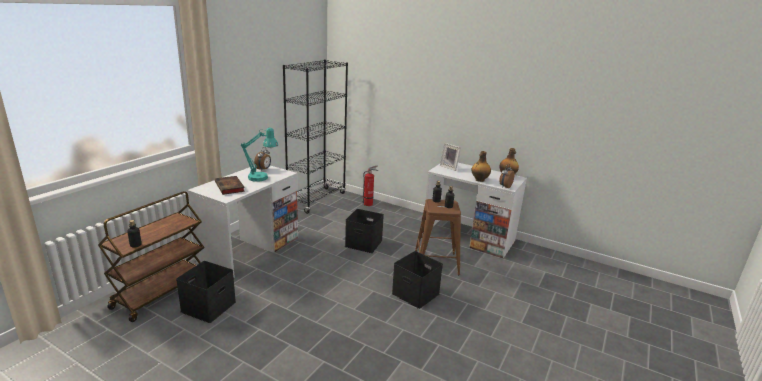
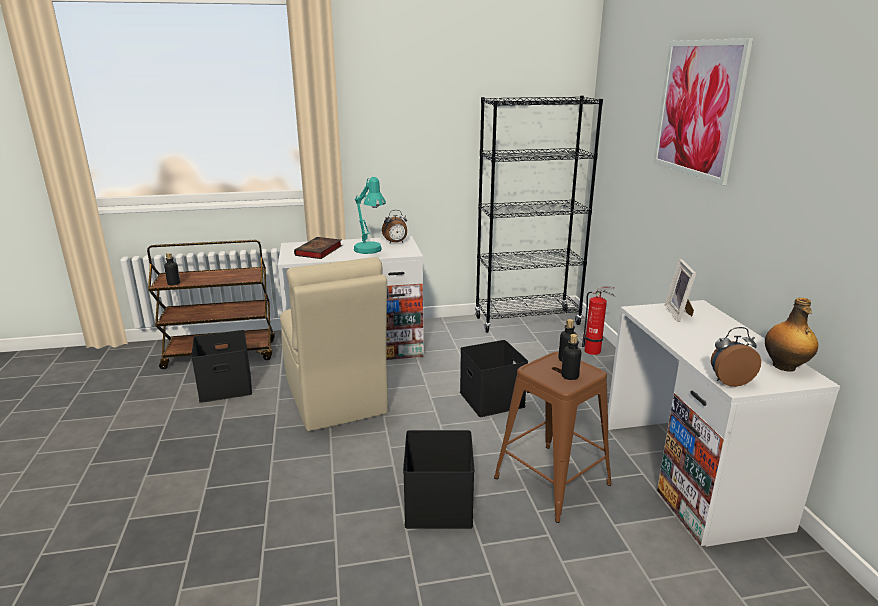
camera: 50 degrees right, 0 degrees up
bottle [471,151,491,182] -> none
none -> beige chair [280,257,388,431]
none -> picture [653,38,753,185]

